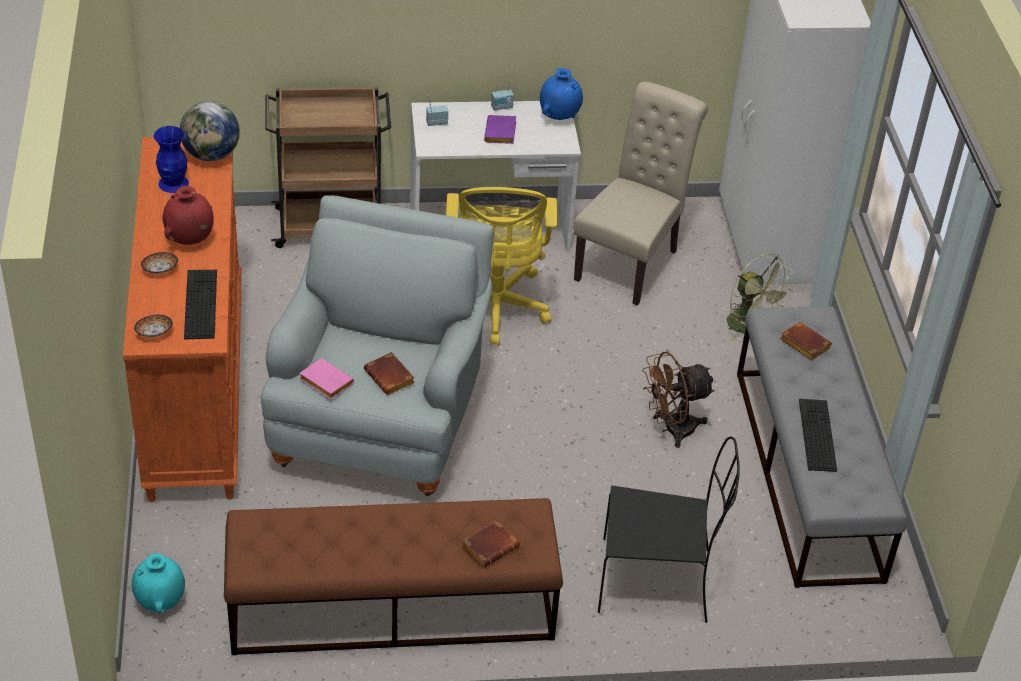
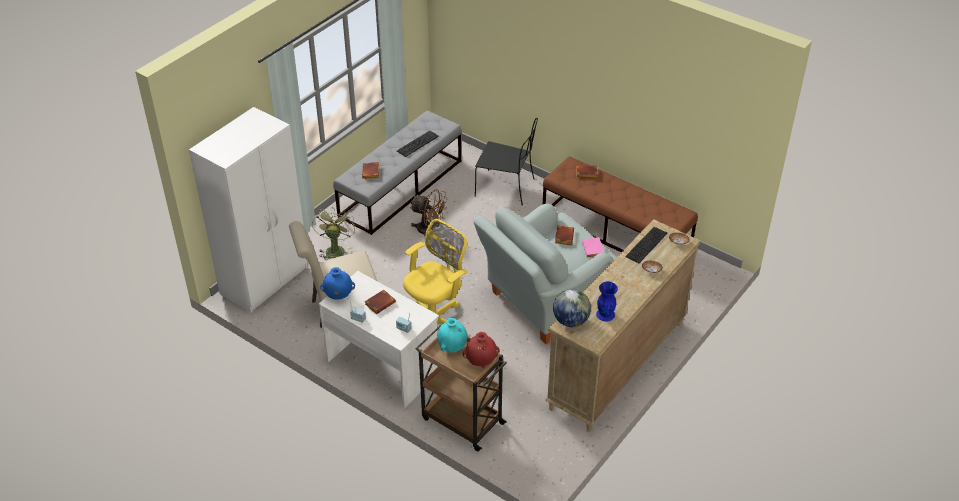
camera: 135 degrees left, 0 degrees up
orange dresser [123,137,242,502] -> beige dresser [545,219,700,432]
turquoise vase [132,553,185,613] -> turquoise vase moved to [437,318,467,353]
red vase [163,186,214,245] -> red vase moved to [463,332,500,368]
purple book [484,115,516,144] -> brown book [365,290,396,314]
black chair [598,437,740,623] -> black chair turned 150 degrees clockwise [475,118,538,206]

